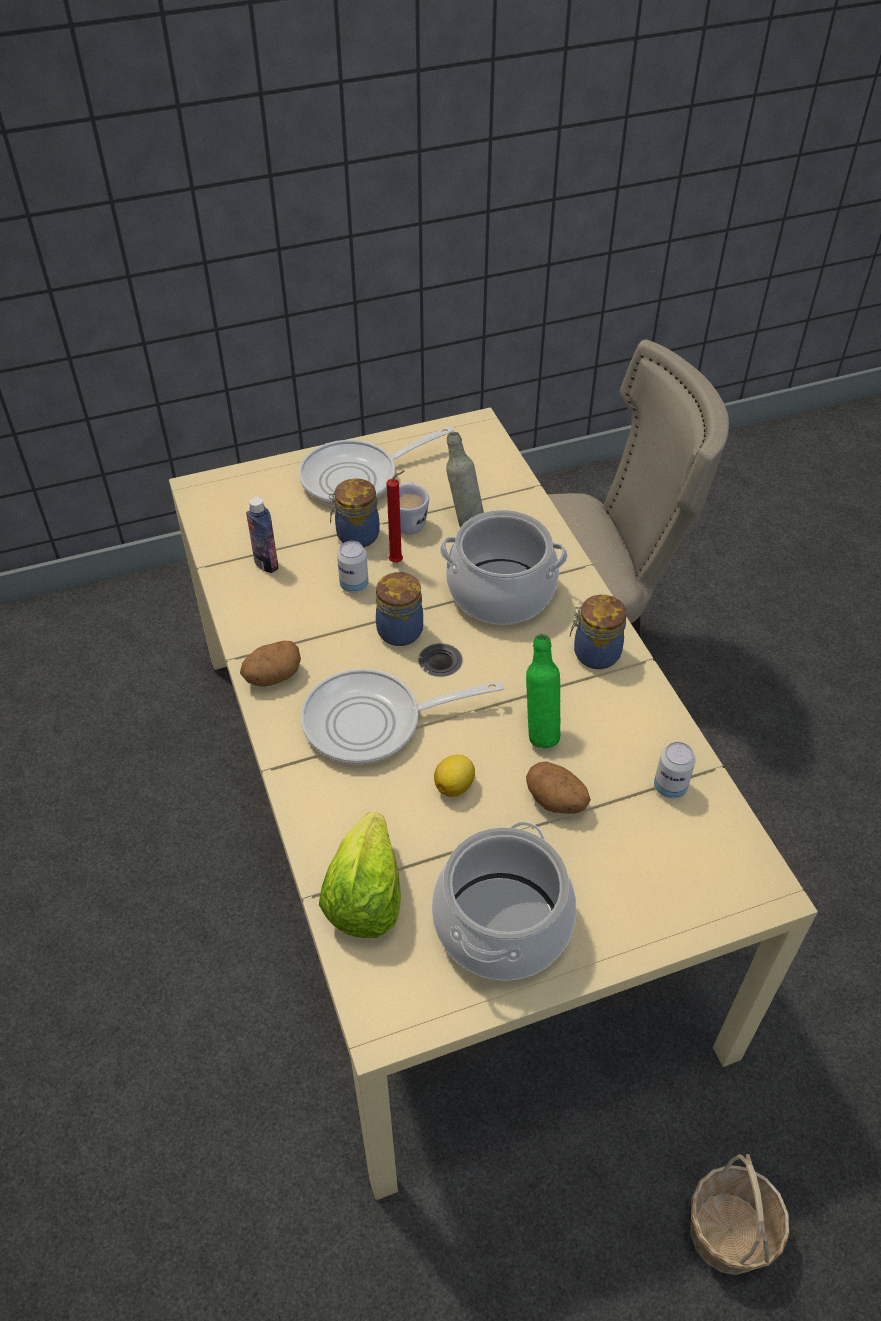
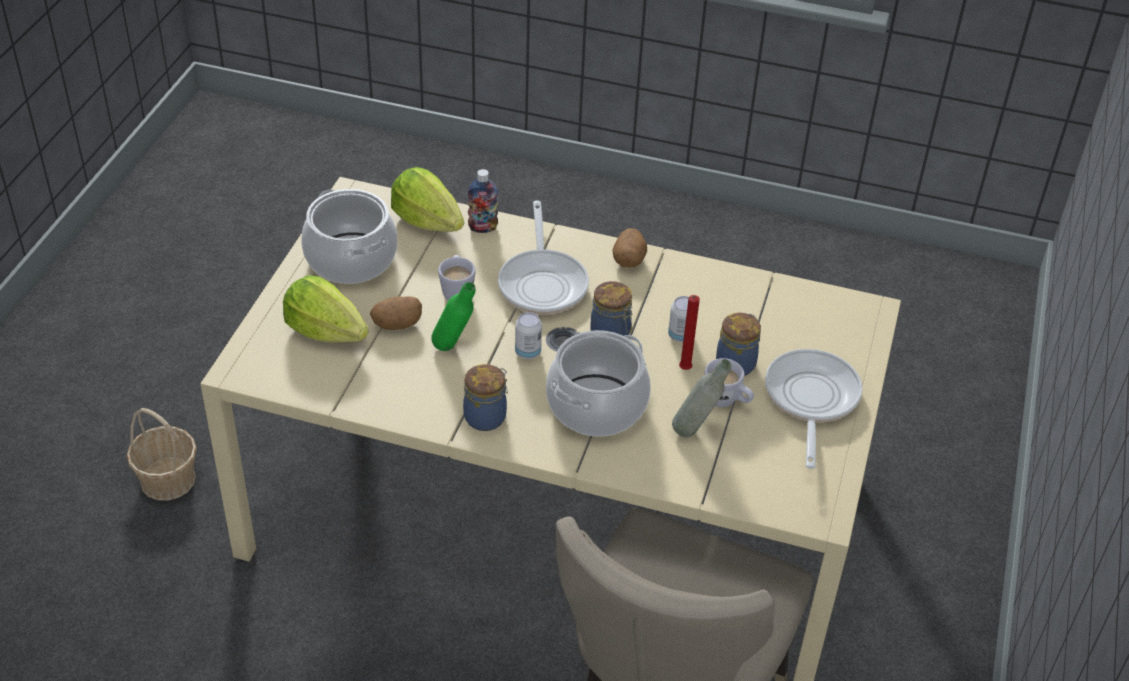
camera: 125 degrees right, 5 degrees down
bottle [246,497,279,573] -> bottle moved to [468,169,498,233]
frying pan [301,669,504,765] -> frying pan turned 150 degrees clockwise [498,201,589,314]
lemon [434,755,475,797] -> white mug [438,255,476,301]
can [654,742,696,799] -> can moved to [515,312,542,359]
none -> lettuce [283,275,369,342]

